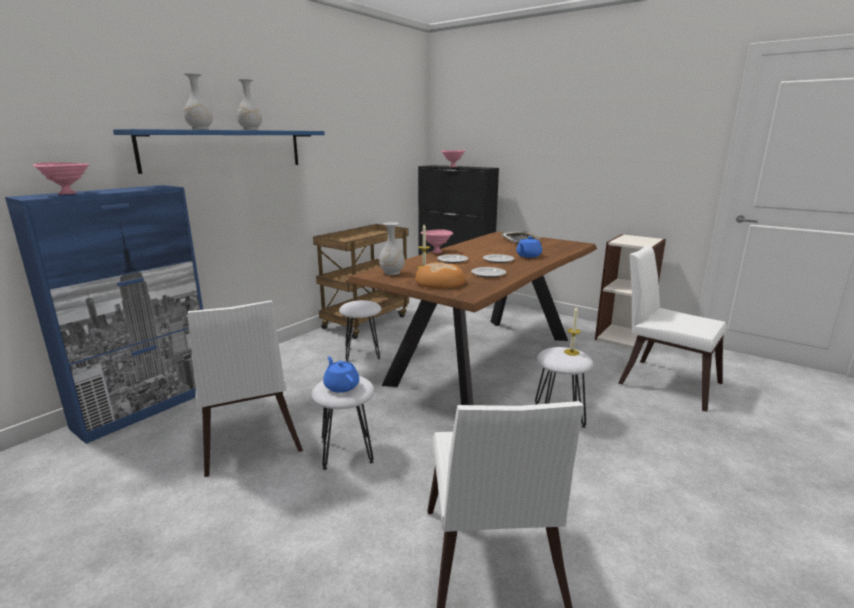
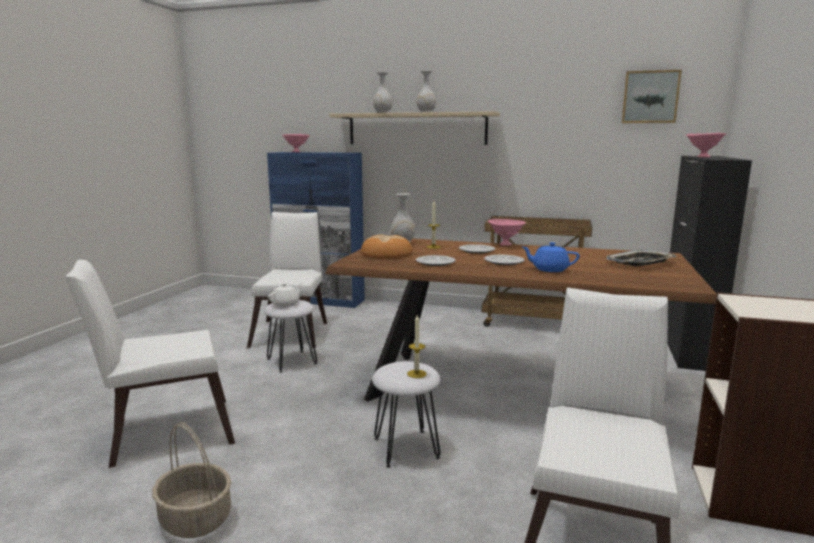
camera: 70 degrees right, 5 degrees down
blue shelf [113,129,325,174] -> beige shelf [329,111,500,145]
white chair [187,300,303,477] -> white chair turned 135 degrees clockwise [247,212,327,348]
blue teapot [323,356,359,393] -> white teapot [268,283,302,307]
white stool [339,300,381,361] -> none
none -> basket [152,422,231,538]
none -> picture [622,70,682,123]

